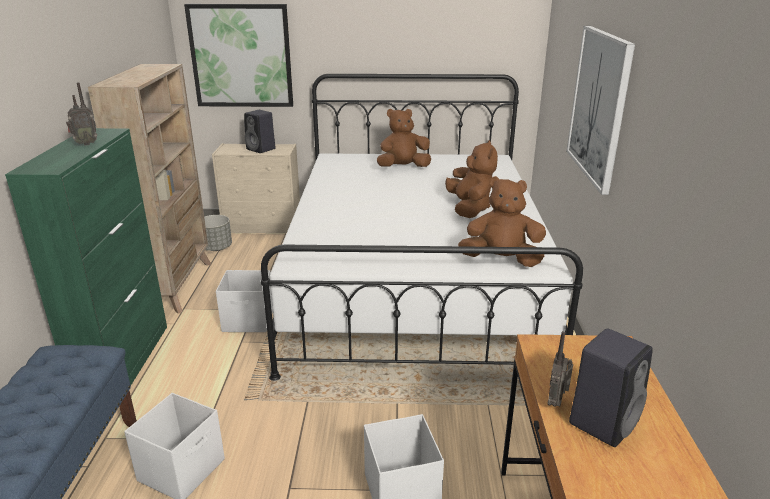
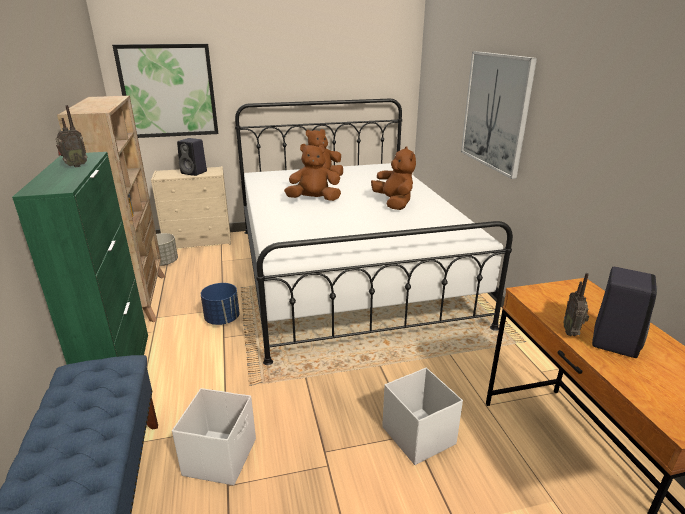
camera: 15 degrees left, 0 degrees up
white storage box [216,270,273,332] -> blue planter [201,283,240,325]
brown plush toy [458,176,546,267] -> brown plush toy moved to [284,144,341,201]

